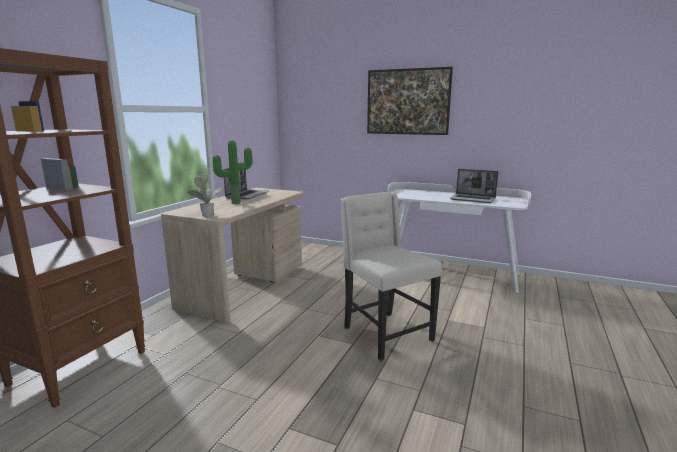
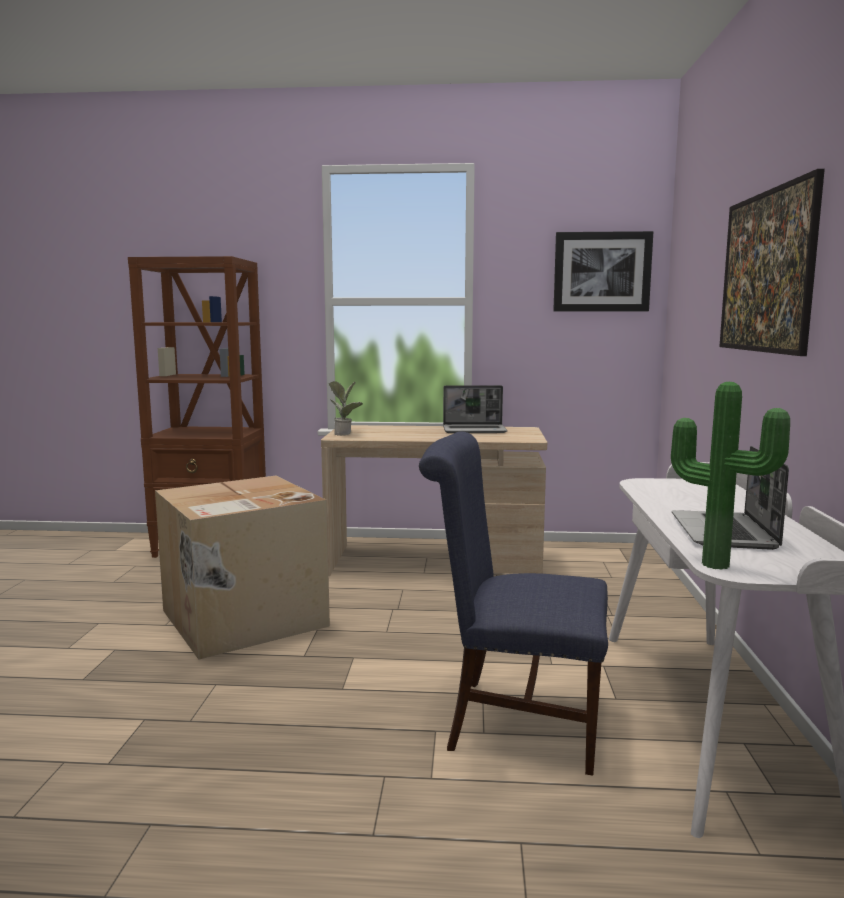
camera: 70 degrees right, 5 degrees down
potted plant [213,140,253,204] -> potted plant moved to [671,382,790,570]
beige chair [341,192,442,361] -> none
none -> cardboard box [155,476,330,660]
none -> blue chair [419,432,608,775]
none -> picture [553,231,653,311]

